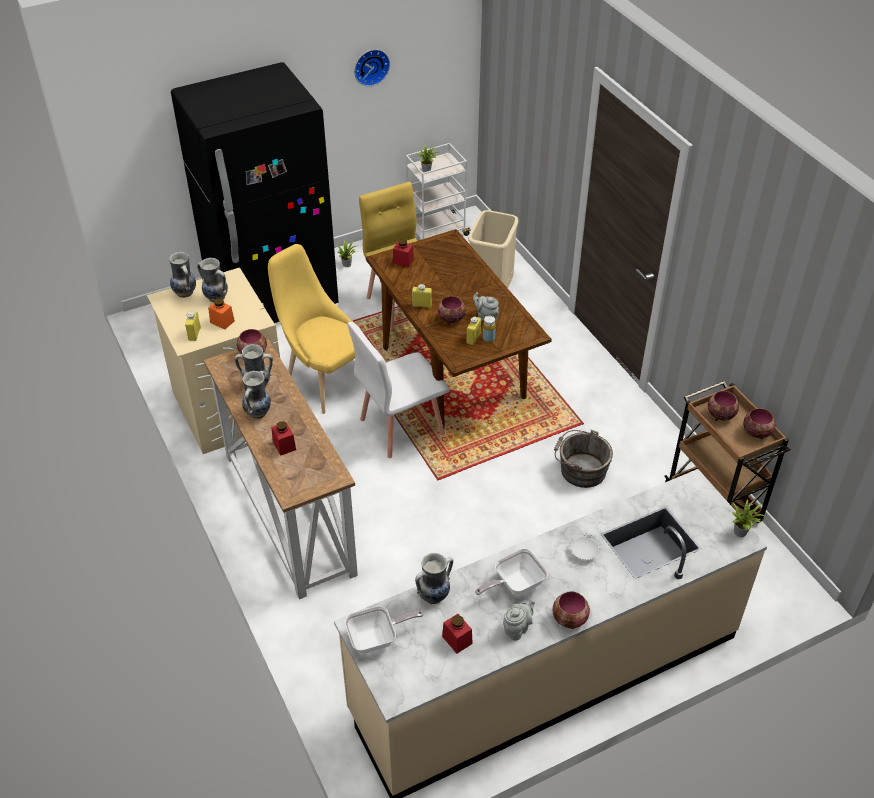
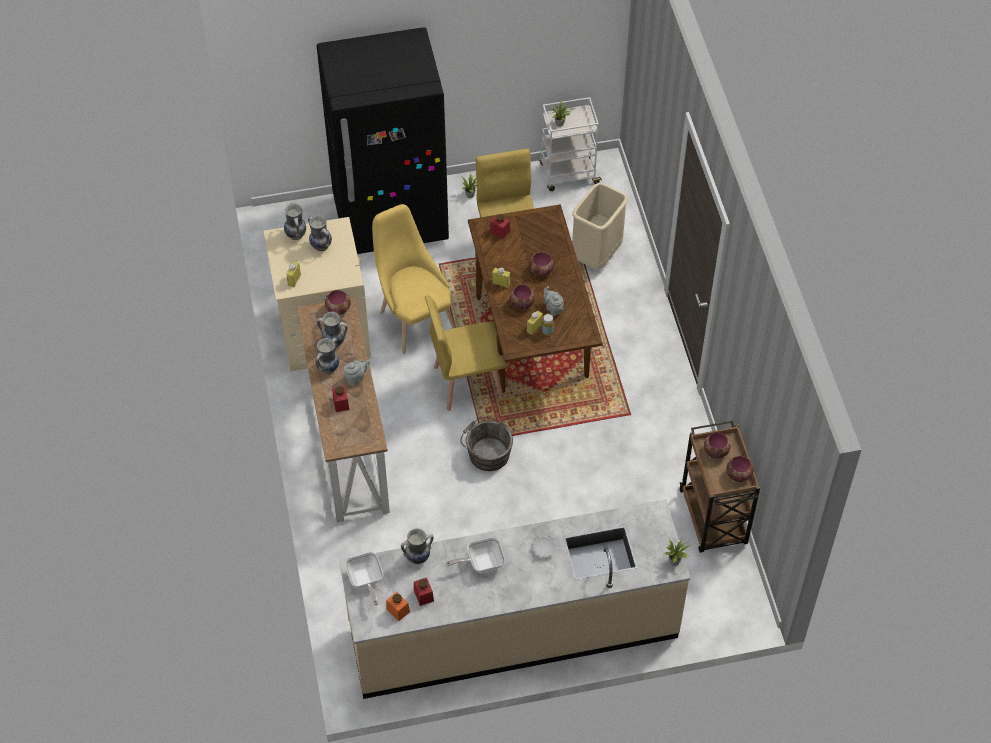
camera: 15 degrees right, 10 degrees up
orange jar [208,298,235,330] -> orange jar moved to [386,592,410,621]
frying pan [345,606,424,654] -> frying pan turned 75 degrees clockwise [345,552,383,605]
white chair [347,322,450,458] -> yellow chair [425,295,509,411]
wall clock [354,49,390,86] -> none
grey teapot [503,600,535,641] -> grey teapot moved to [344,360,370,386]
bowl [553,591,590,629] -> bowl moved to [529,252,554,277]
grey bucket [554,430,613,488] -> grey bucket moved to [461,417,513,471]

